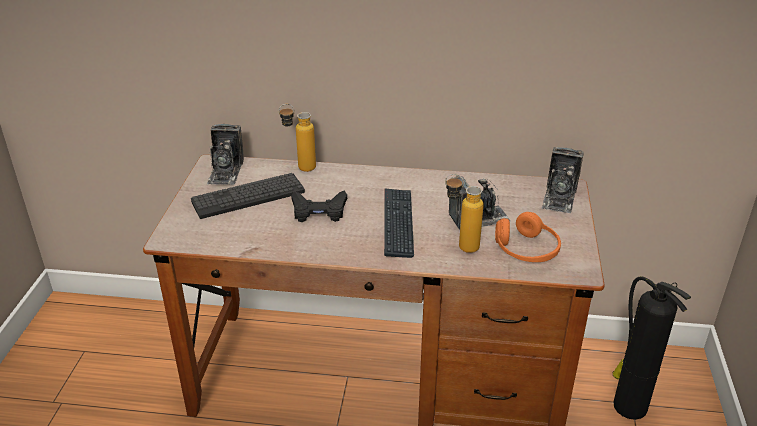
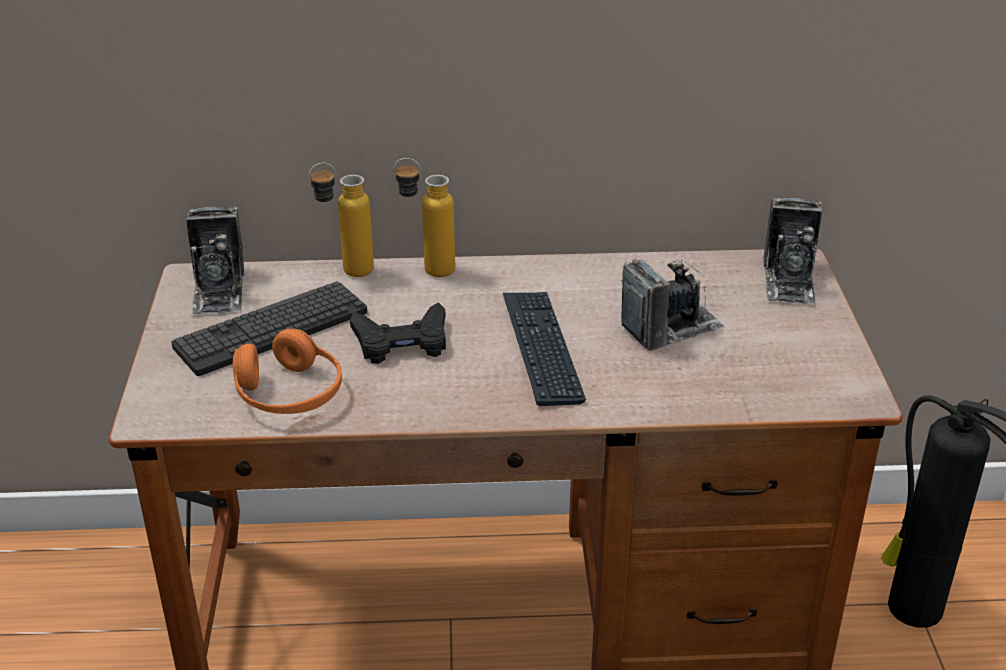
camera: 10 degrees left, 0 degrees up
bottle [445,174,484,253] -> bottle moved to [394,158,455,277]
orange headphones [495,212,561,262] -> orange headphones moved to [233,329,342,414]

